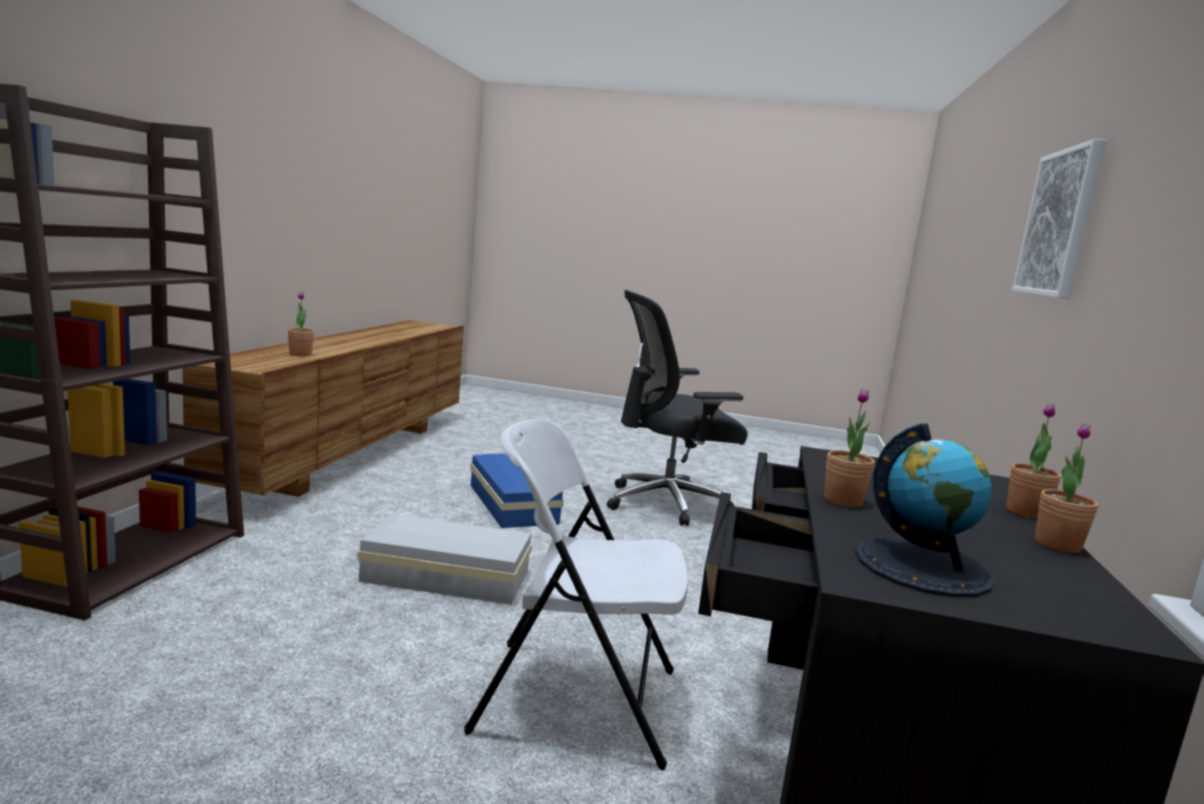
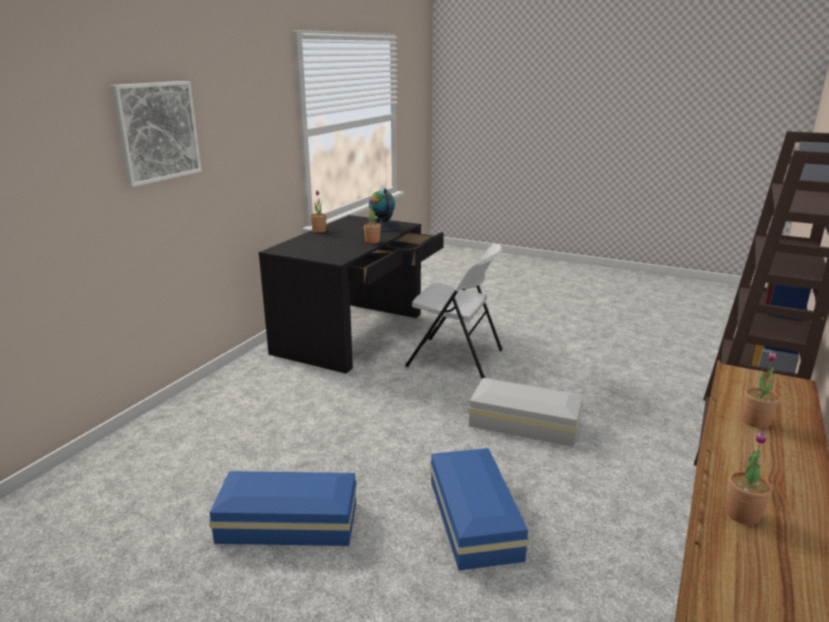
camera: 165 degrees left, 10 degrees up
office chair [607,290,748,526] -> blue storage box [209,471,357,546]
potted plant [1006,404,1061,519] -> potted plant moved to [725,431,772,525]

